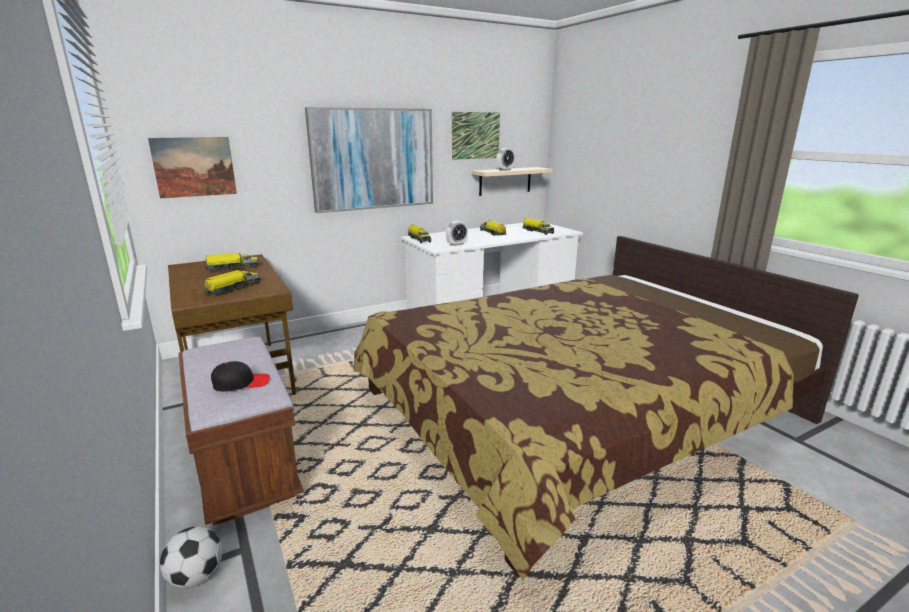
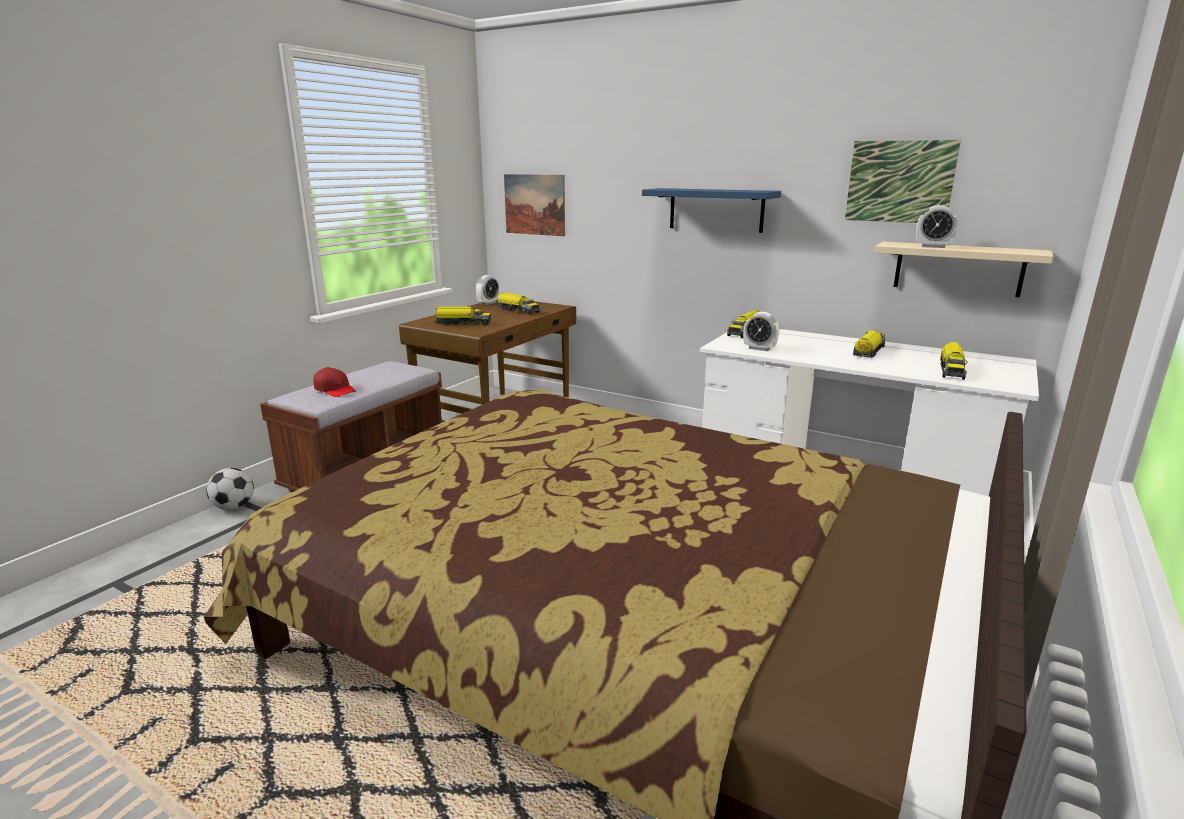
camera: 60 degrees right, 0 degrees up
black cap [211,361,270,392] -> red cap [313,367,356,397]
picture [305,107,433,213] -> blue shelf [642,188,781,233]
none -> alarm clock [476,275,499,305]

